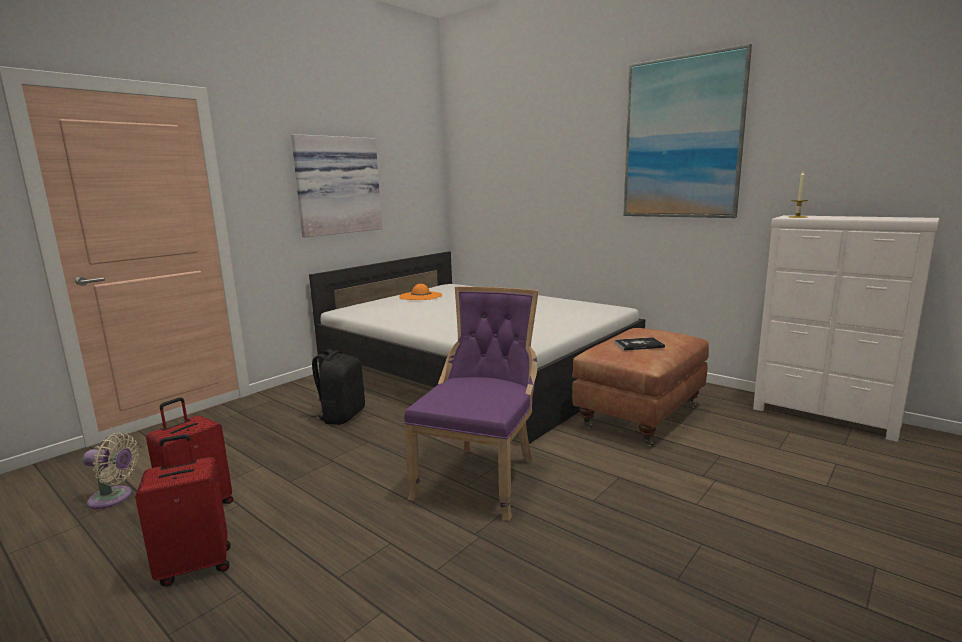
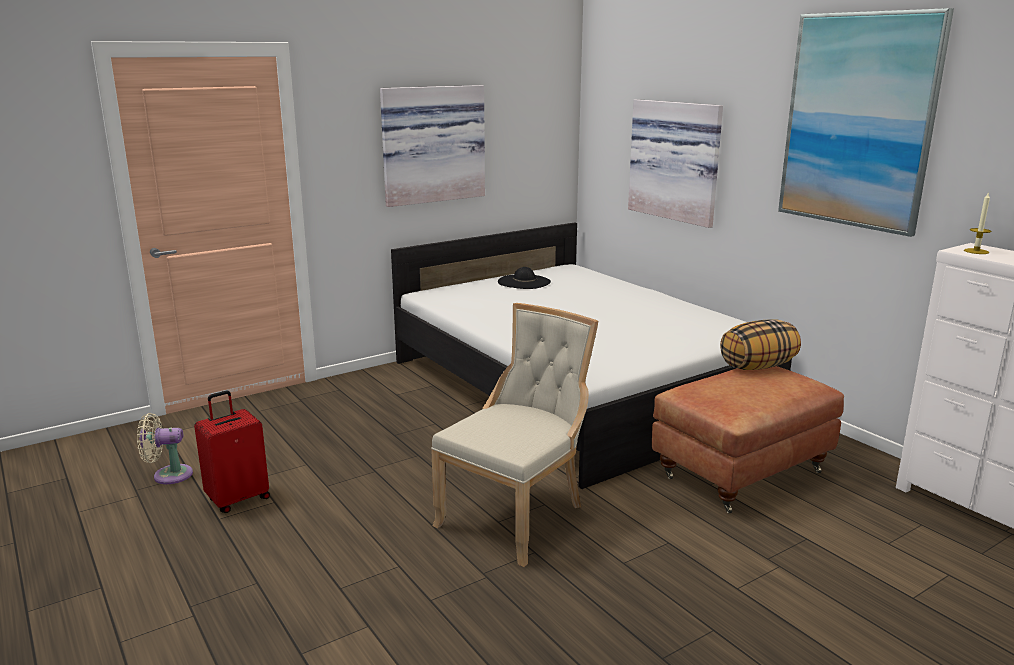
camera: 15 degrees right, 5 degrees up
beige fan [83,432,139,509] -> beige fan turned 150 degrees clockwise [137,413,193,484]
red suitcase [135,434,230,586] -> none
black backpack [311,349,365,425] -> none
orange hat [399,284,442,300] -> black hat [498,267,551,289]
purple chair [404,287,538,521] -> beige chair [431,303,598,567]
book [614,337,665,351] -> none
none -> picture [628,99,723,228]
none -> pillow [720,320,801,370]

